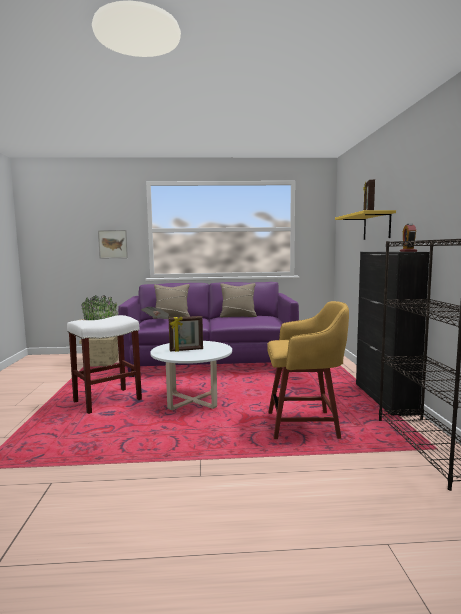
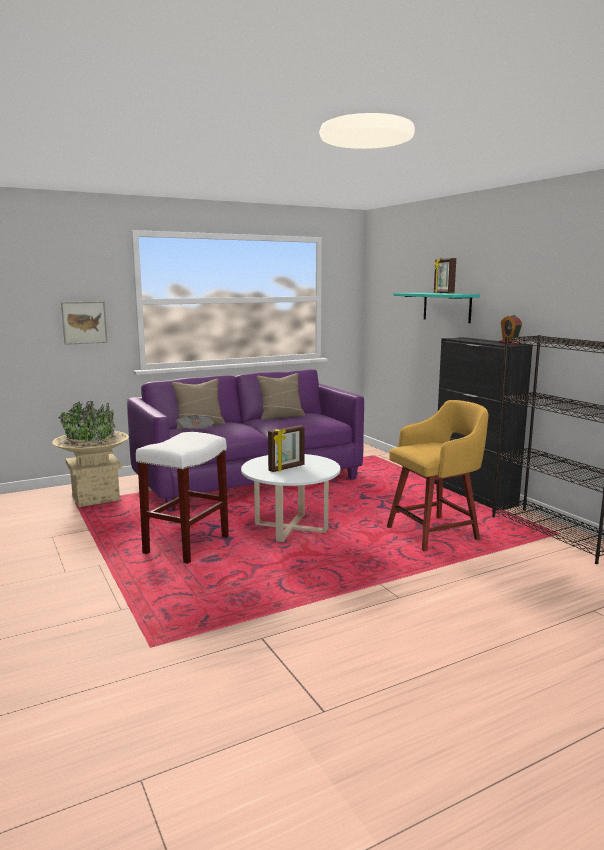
camera: 25 degrees left, 5 degrees up
yellow shelf [335,210,396,240] -> turquoise shelf [393,293,480,323]

